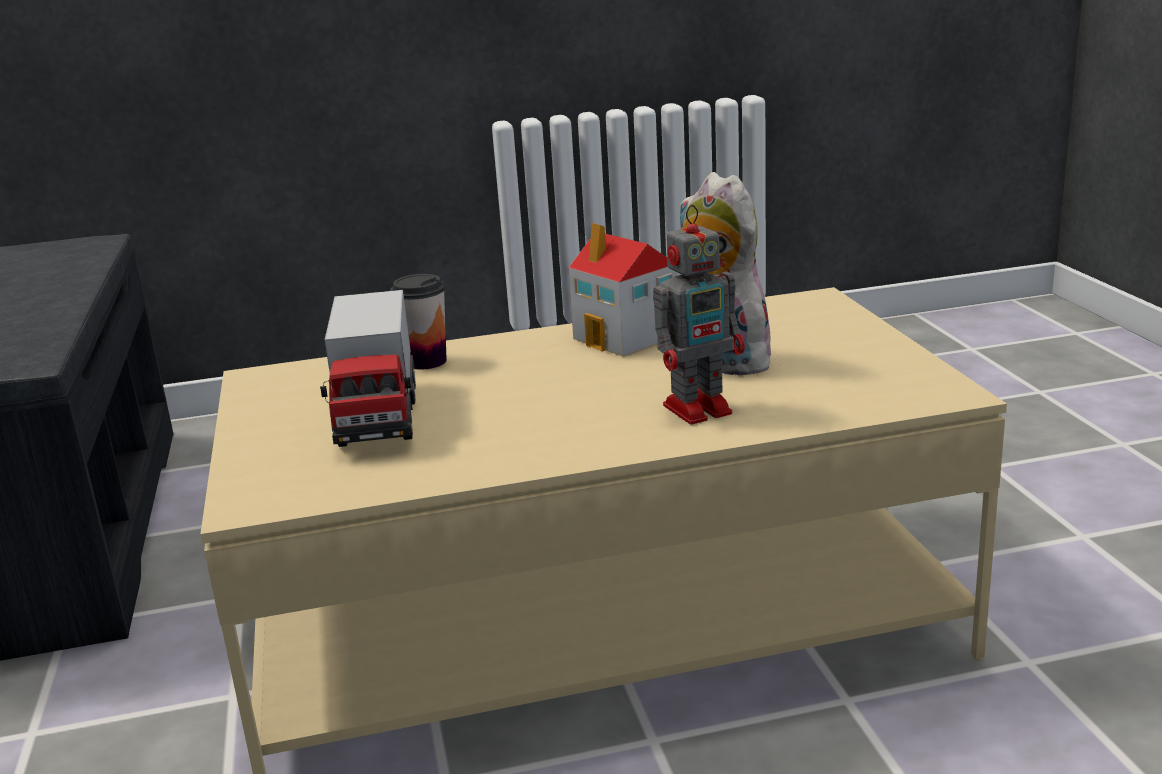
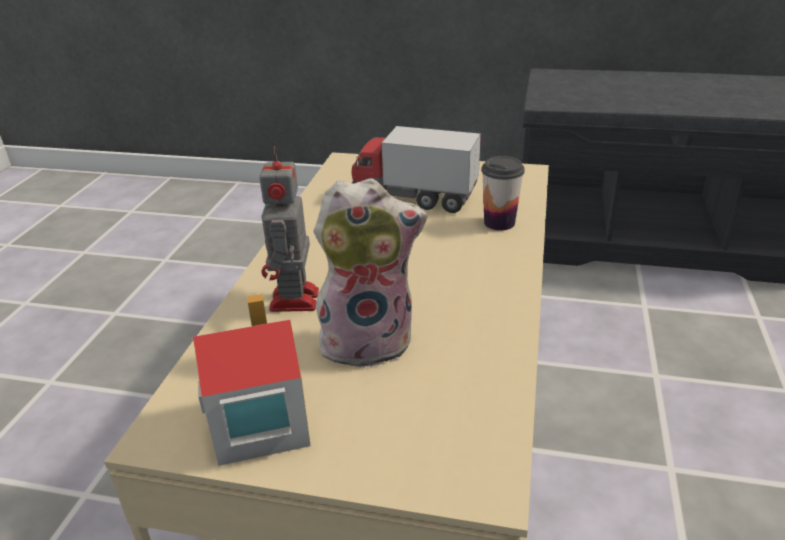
camera: 115 degrees right, 10 degrees up
toy house [568,223,677,356] -> toy house moved to [193,294,311,466]

